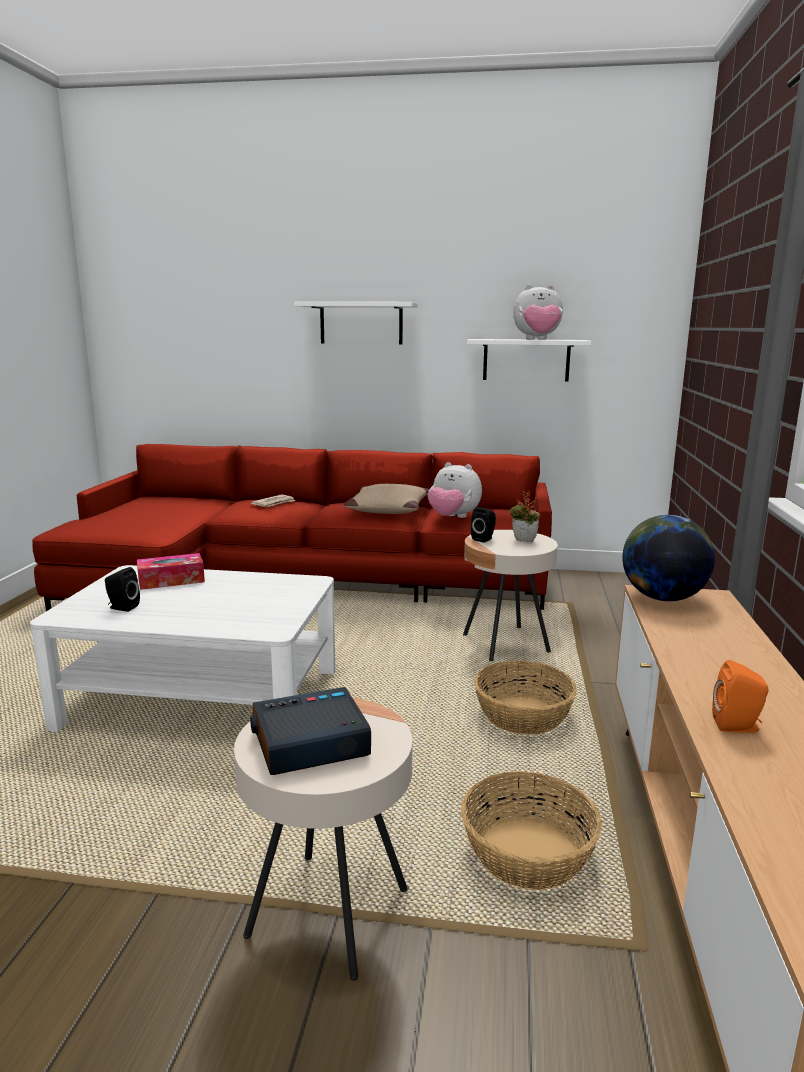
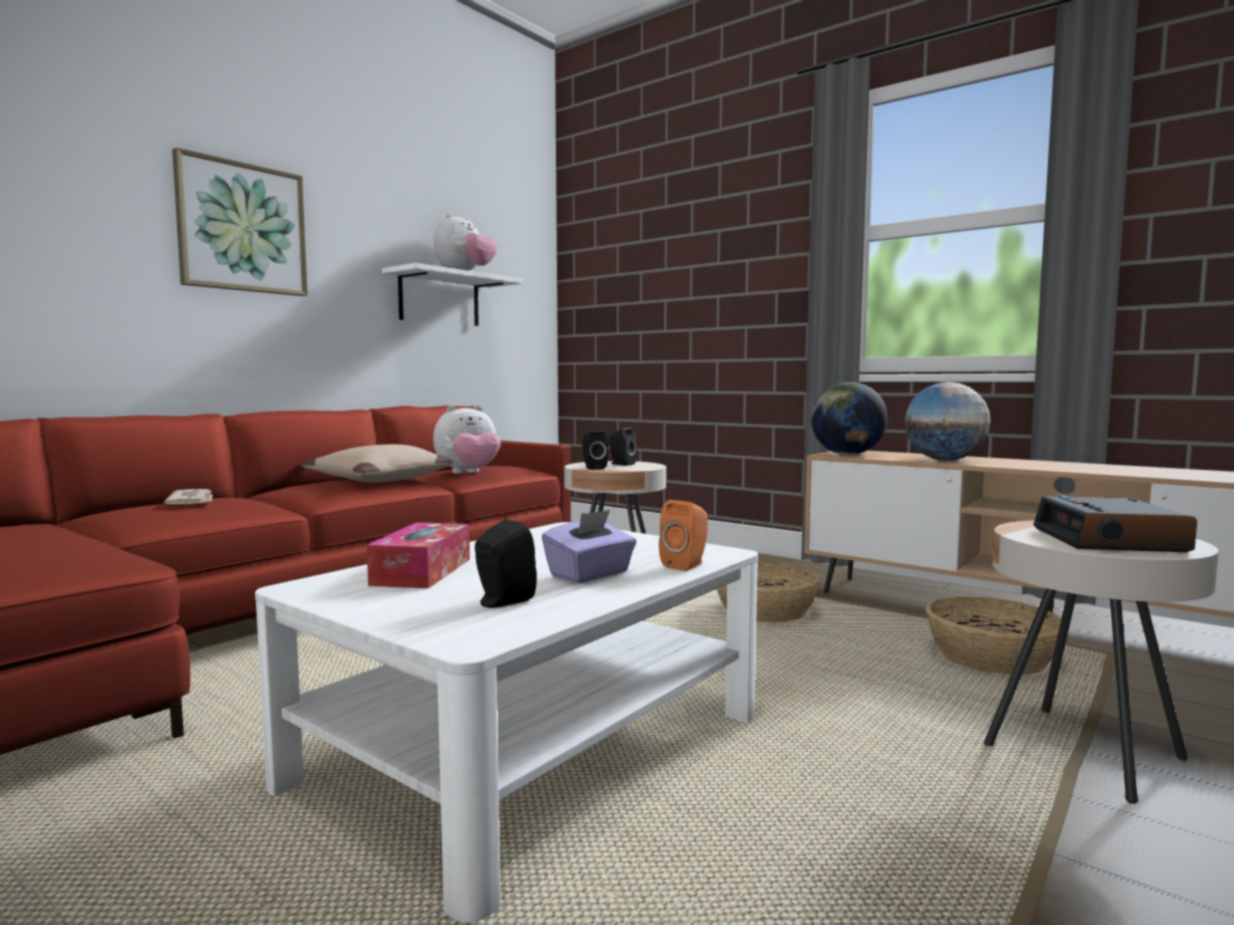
camera: 60 degrees left, 10 degrees down
white shelf [294,301,418,344] -> picture [172,147,308,296]
potted plant [509,491,540,542] -> black speaker [609,428,637,466]
orange speaker [712,660,769,733] -> orange speaker moved to [659,500,708,571]
none -> purple tissue box [542,510,636,584]
none -> globe [905,382,991,461]

